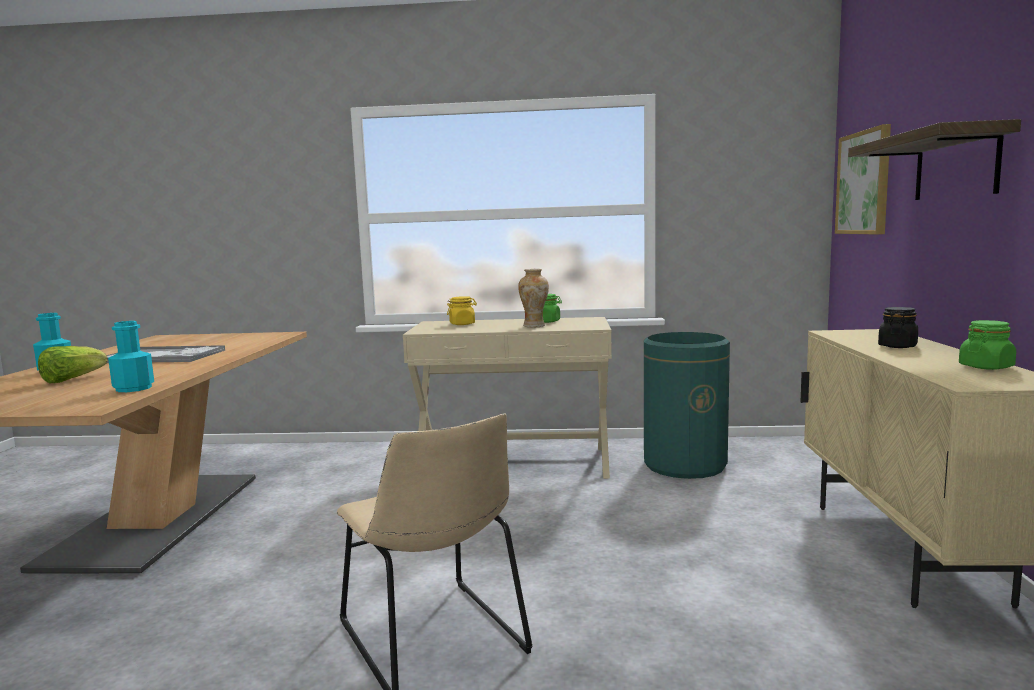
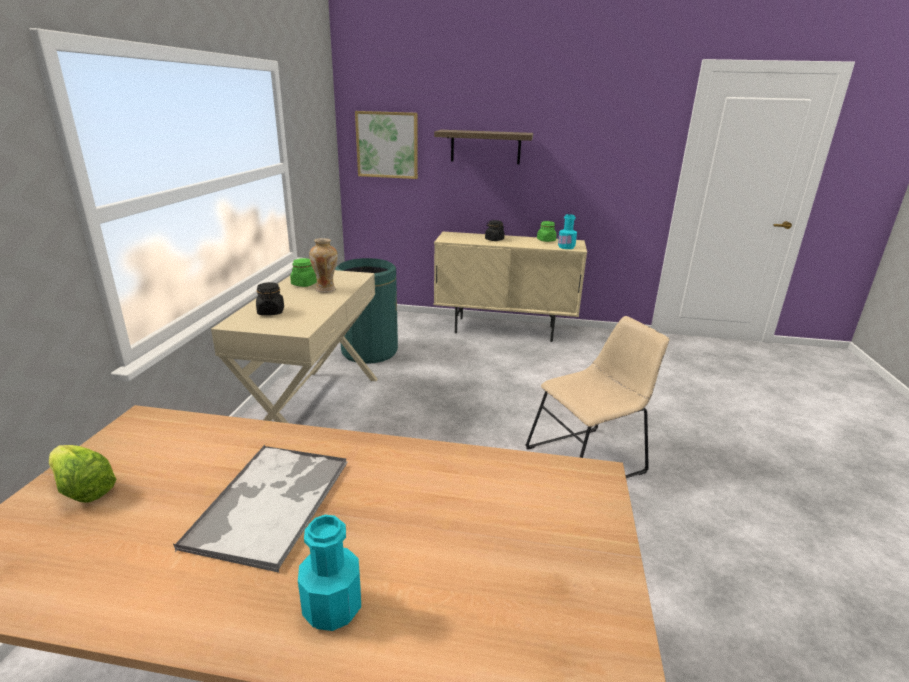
camera: 85 degrees left, 15 degrees up
lettuce [38,346,108,383] -> lettuce moved to [49,445,117,503]
turquoise bottle [108,321,154,392] -> turquoise bottle moved to [558,214,577,249]
yellow jar [447,296,477,325] -> black jar [256,282,284,315]

